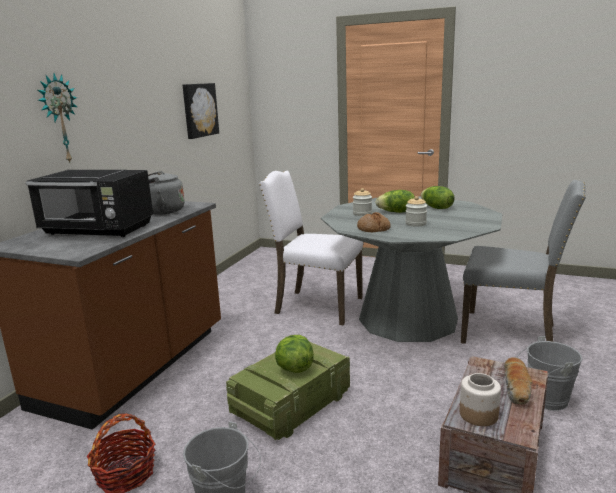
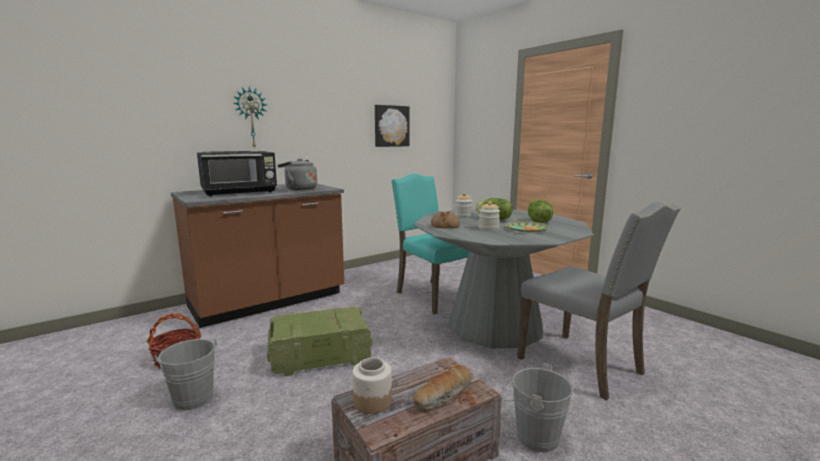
camera: 30 degrees right, 5 degrees down
black microwave [26,170,153,237] -> black microwave turned 75 degrees counterclockwise [197,151,277,196]
white chair [258,171,363,325] -> turquoise chair [391,174,469,314]
lettuce [275,335,314,373] -> none
none -> plate [505,221,549,232]

